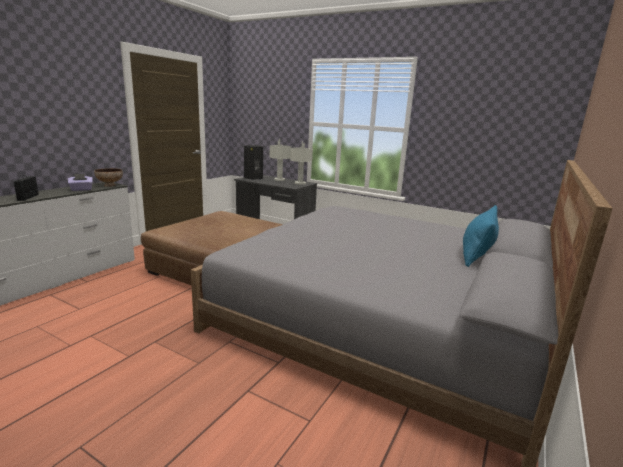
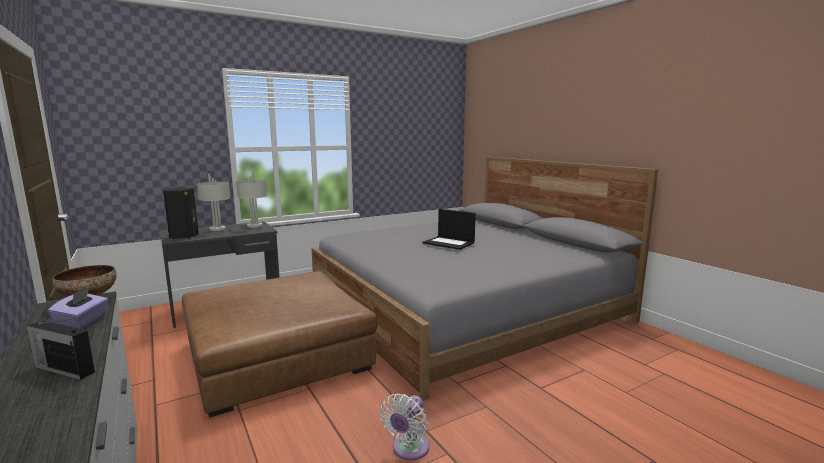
camera: 60 degrees left, 5 degrees down
blue pillow [463,205,499,267] -> none
none -> white fan [380,393,429,460]
none -> laptop [423,209,476,250]

